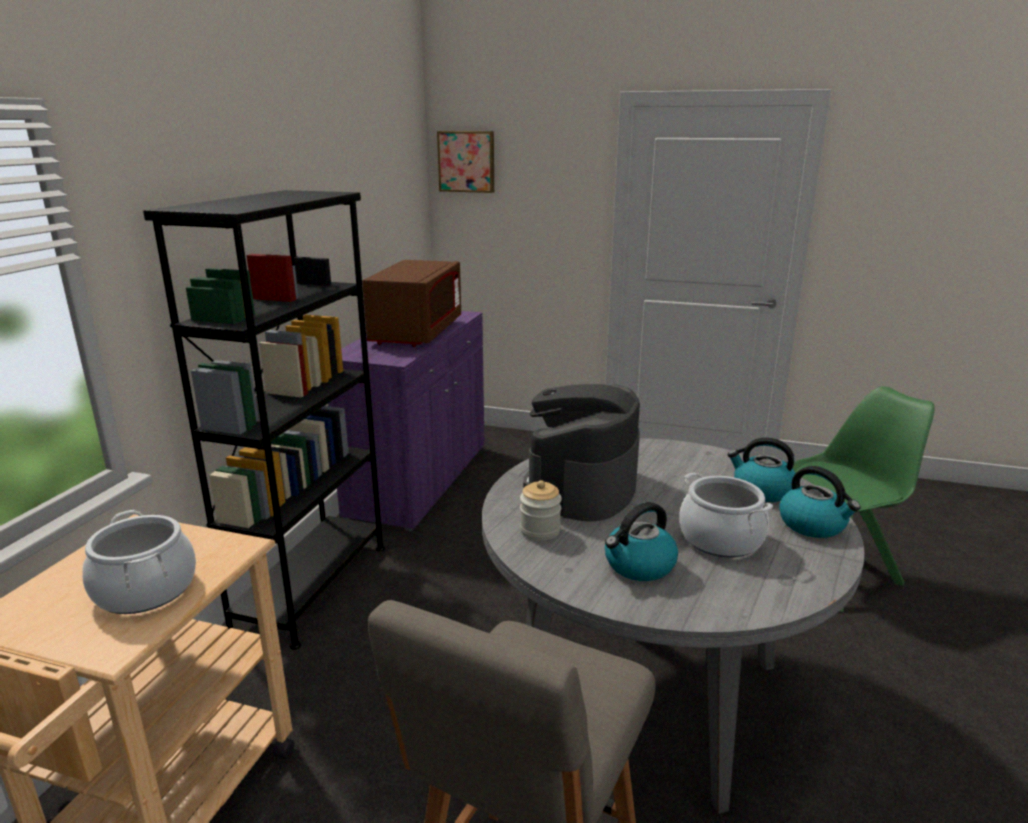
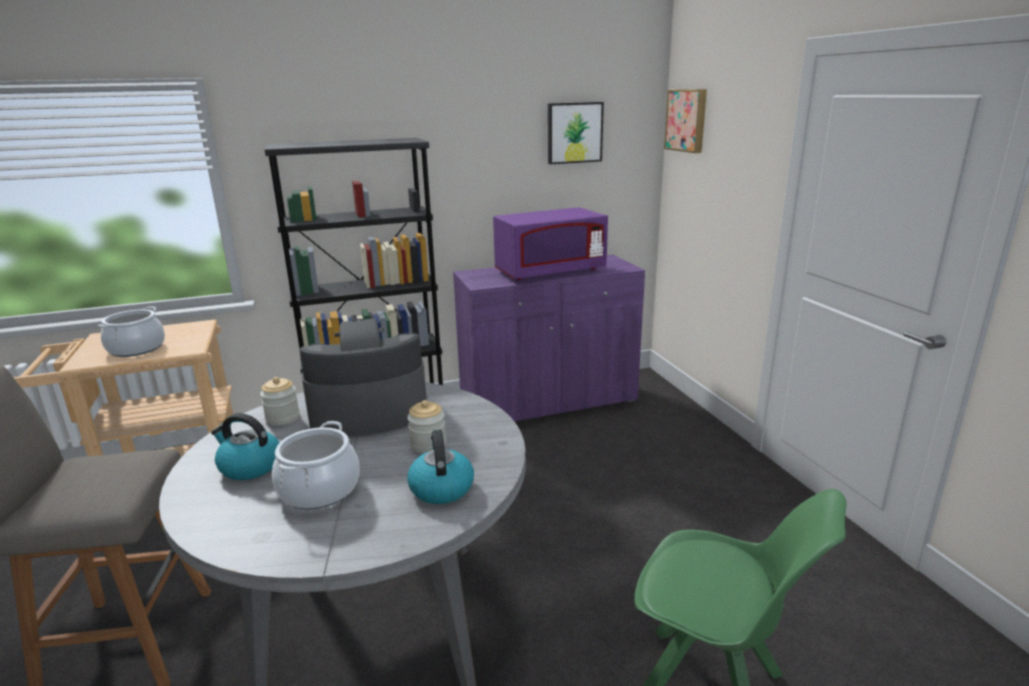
camera: 55 degrees right, 0 degrees up
brown microwave [362,260,461,347] -> purple microwave [493,207,608,280]
kettle [779,466,861,538] -> none
none -> jar [407,400,446,454]
none -> picture [548,102,604,164]

